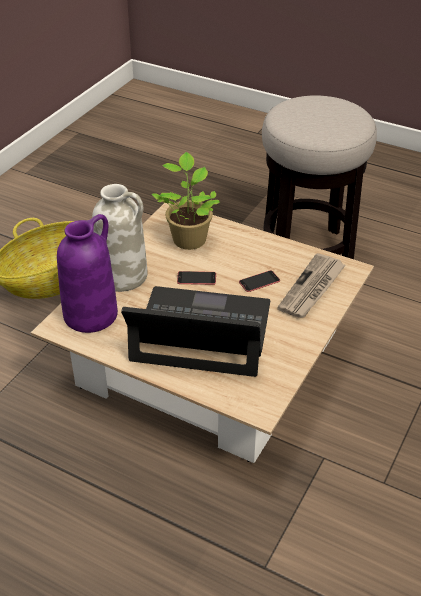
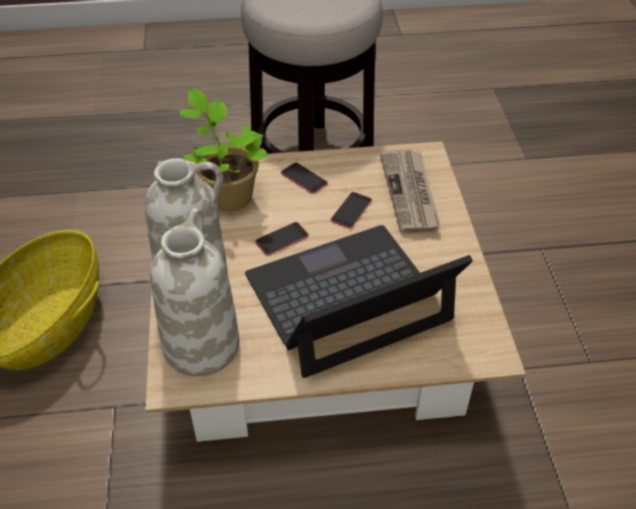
camera: 35 degrees left, 5 degrees up
purple vase [57,214,118,333] -> white vase [150,208,239,376]
none -> phone [281,162,328,194]

